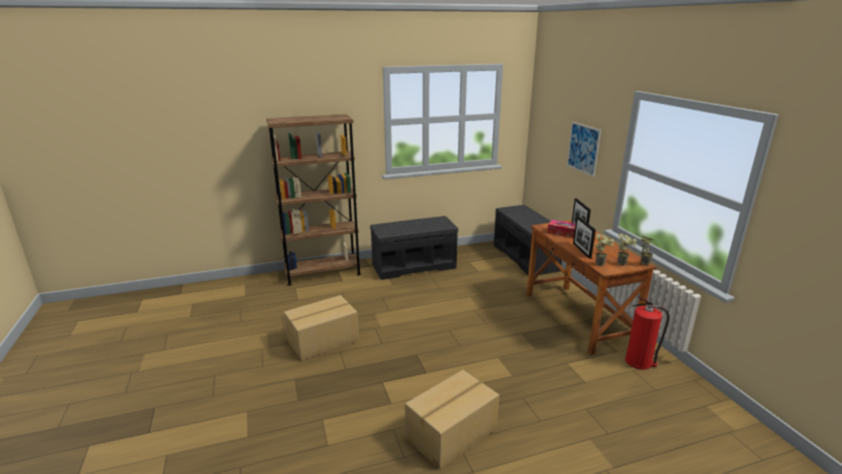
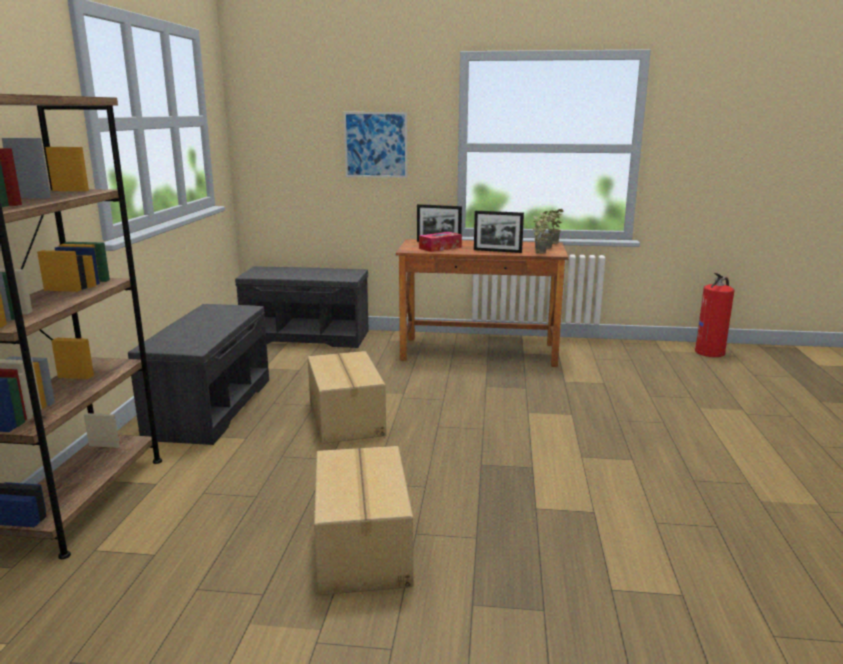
camera: 65 degrees left, 5 degrees down
cardboard box [405,370,499,470] -> cardboard box moved to [308,351,386,444]
fire extinguisher [625,296,670,370] -> fire extinguisher moved to [695,273,734,357]

